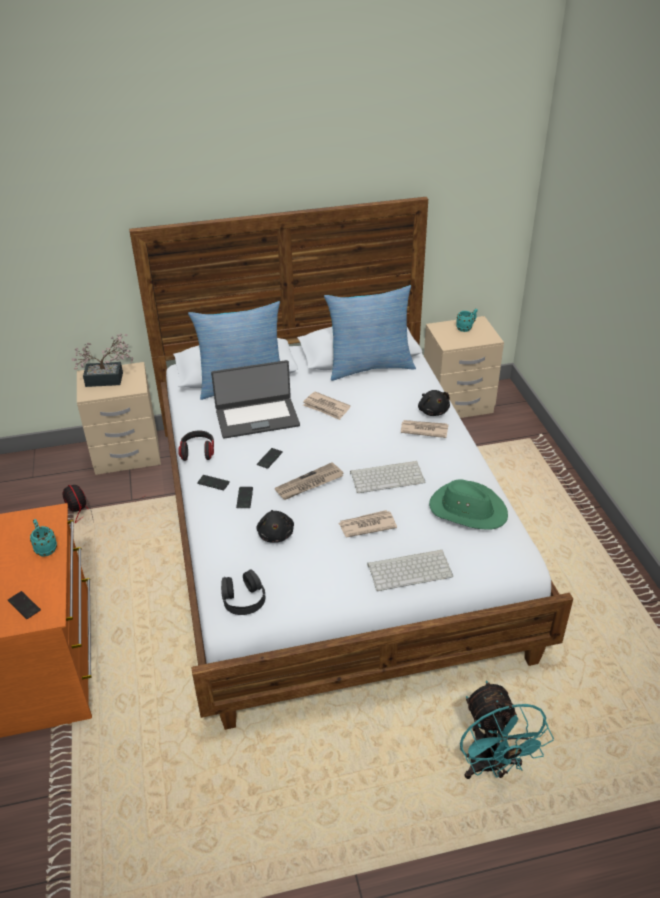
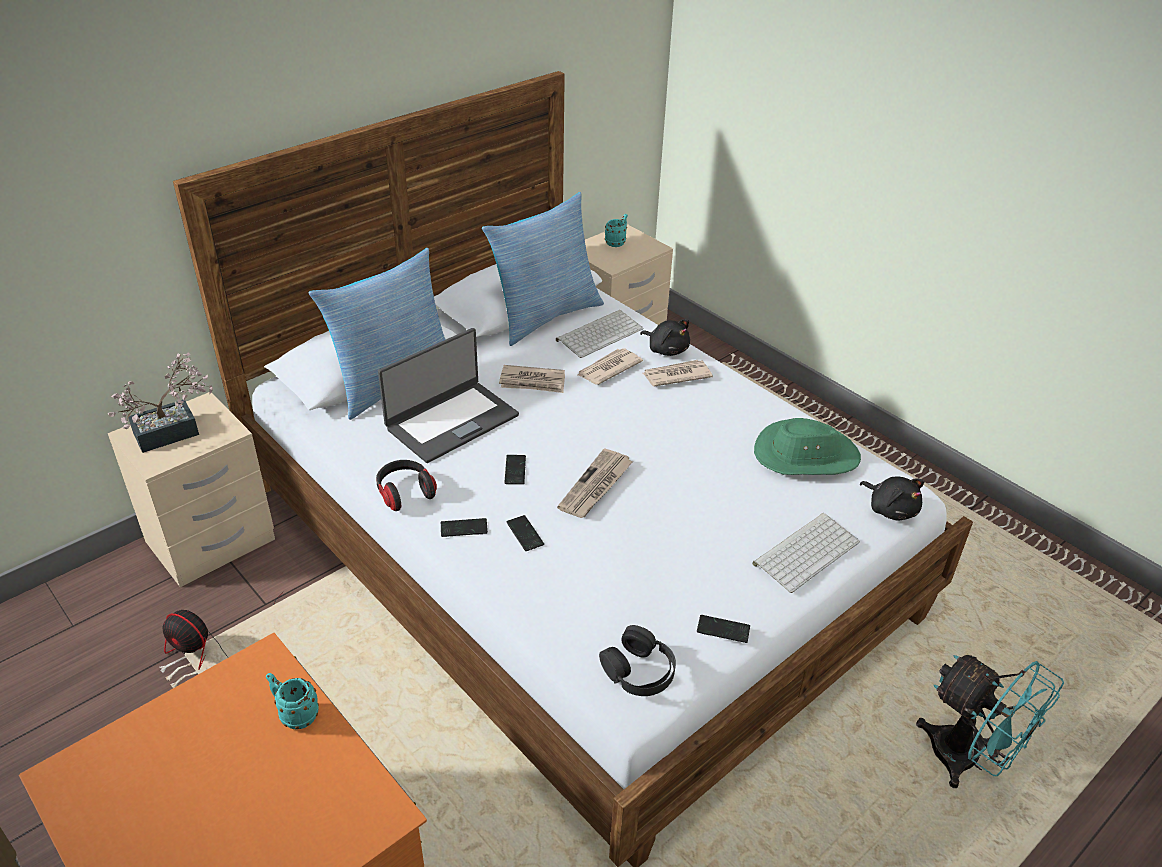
camera: 30 degrees left, 0 degrees up
phone [8,591,41,619] -> phone moved to [697,615,750,643]
black plush toy [256,510,294,543] -> black plush toy moved to [860,476,925,521]
newspaper [339,510,397,537] -> newspaper moved to [577,348,643,385]
keyboard [350,461,425,493] -> keyboard moved to [556,310,644,358]

